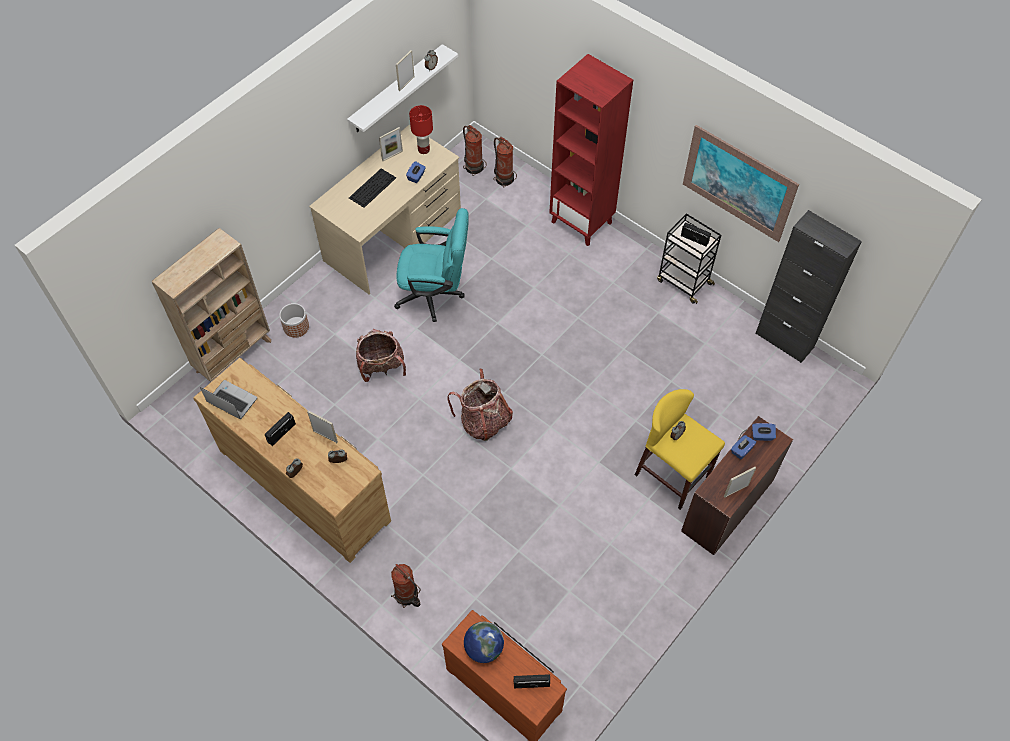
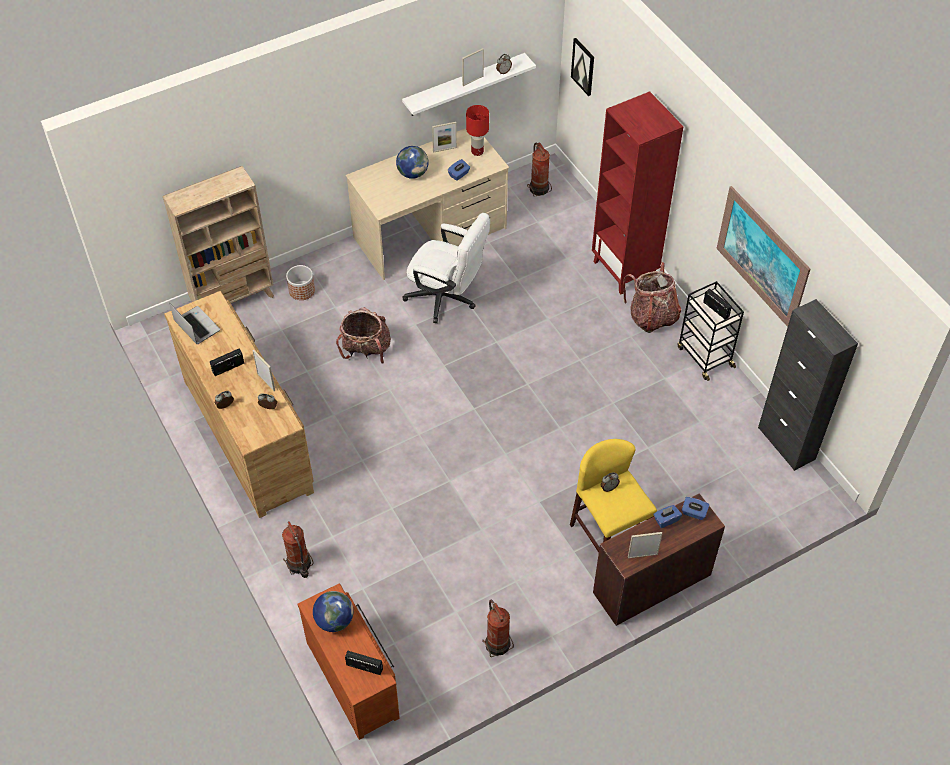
camera: 20 degrees right, 5 degrees down
keyboard [349,168,396,208] -> globe [396,146,429,179]
turquoise office chair [394,208,469,322] -> white office chair [402,213,490,323]
backpack [447,369,513,441] -> backpack moved to [623,262,681,333]
fire extinguisher [494,137,517,188] -> fire extinguisher moved to [482,600,514,657]
none -> picture [571,38,594,96]

